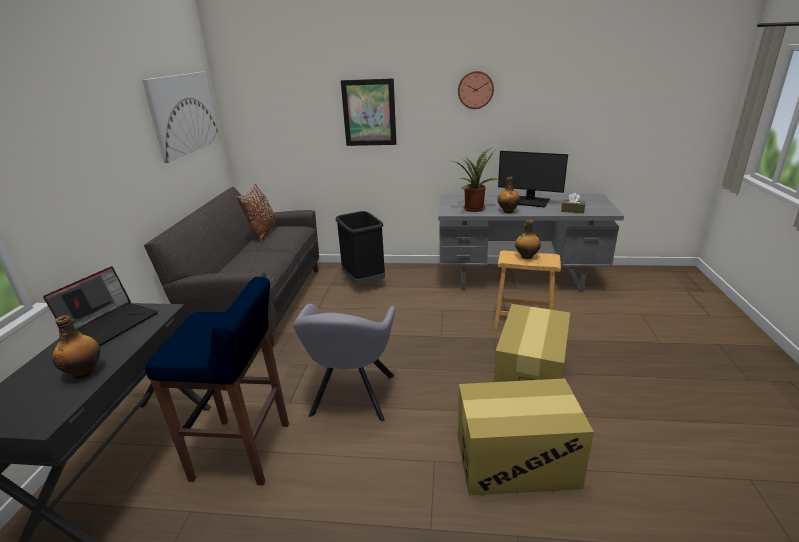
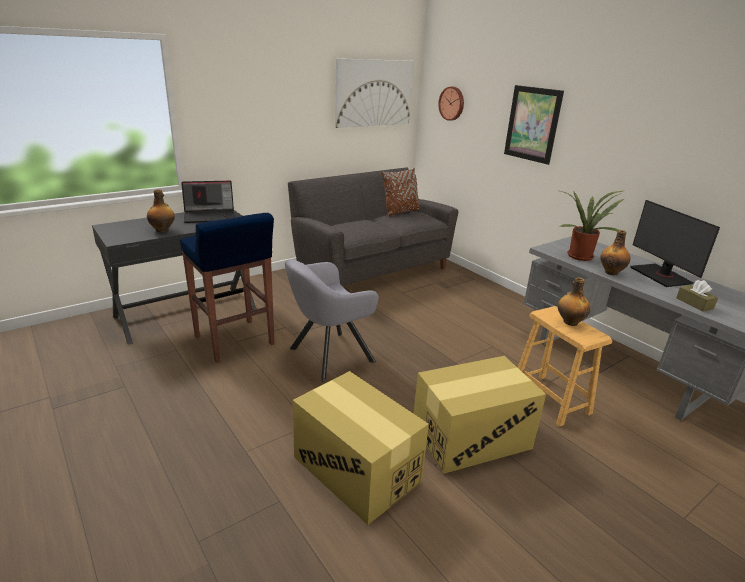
camera: 45 degrees right, 0 degrees up
black trash can [336,211,385,285] -> none
wall clock [458,71,494,109] -> wall clock moved to [438,87,464,121]

